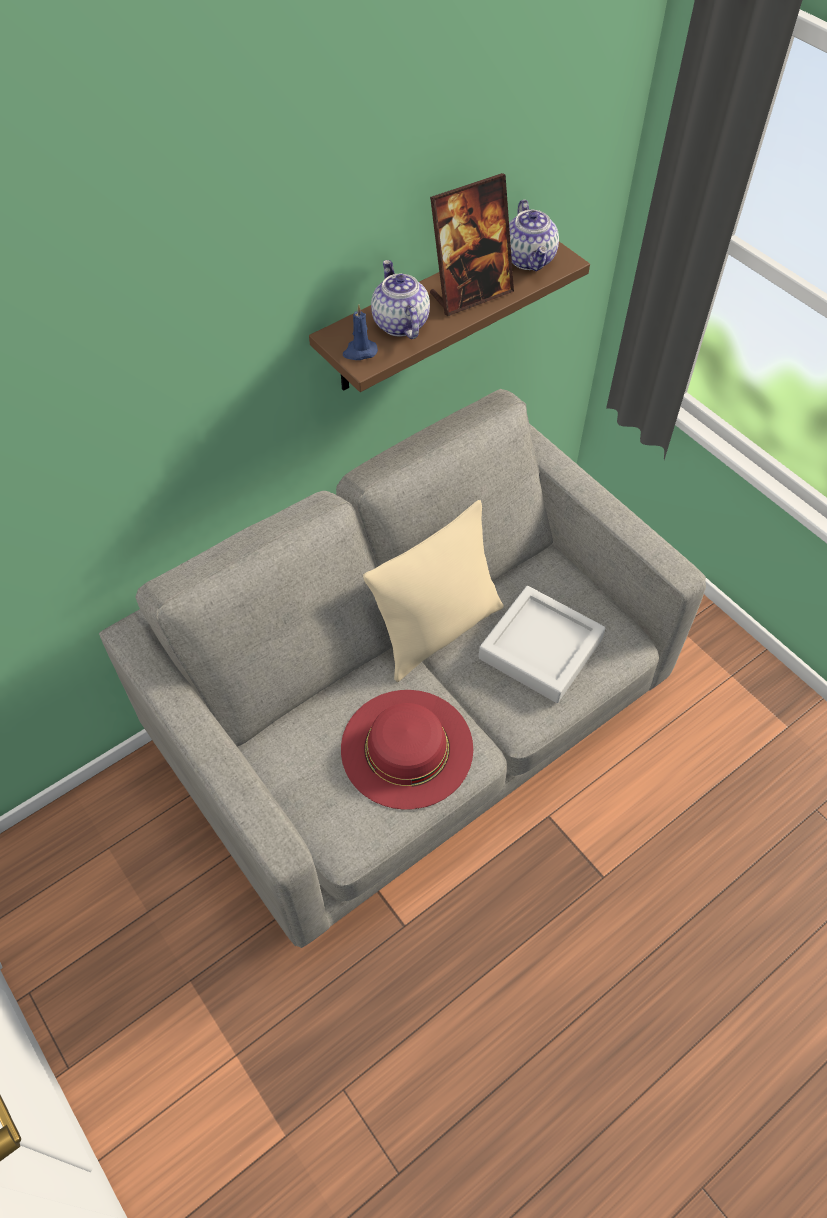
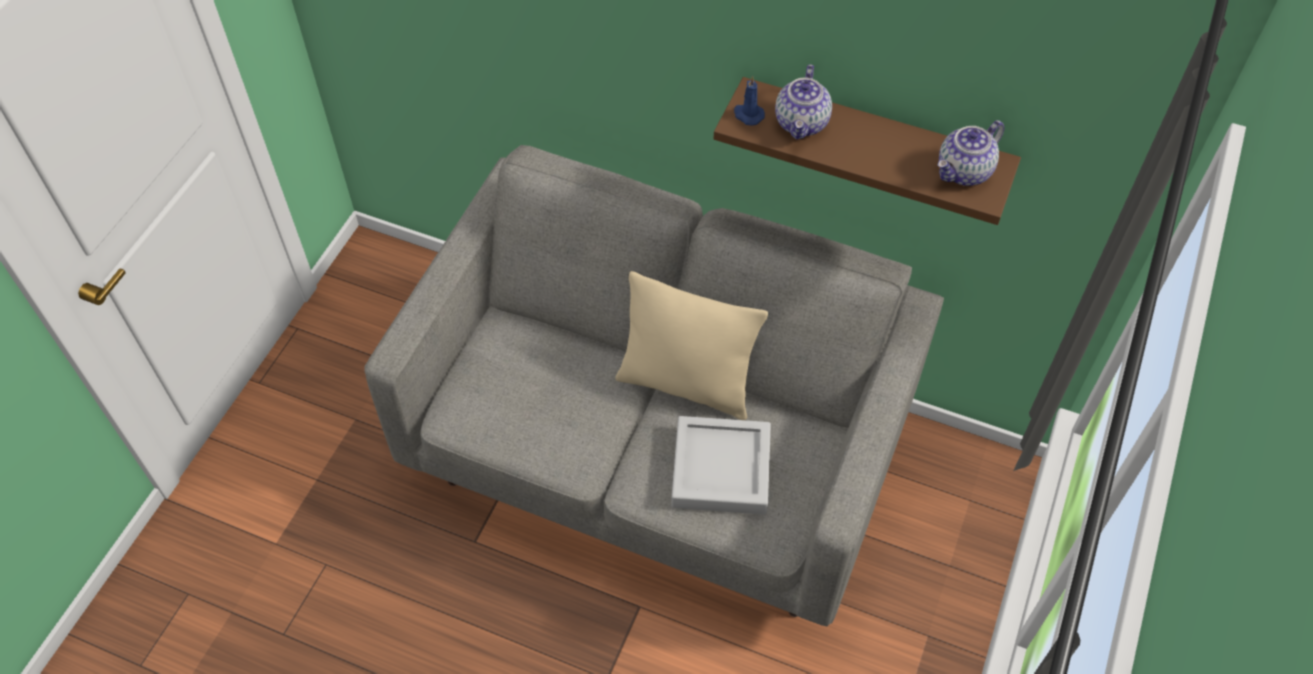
camera: 60 degrees right, 0 degrees up
red hat [341,690,473,810] -> none
teapot [371,260,430,339] -> teapot turned 150 degrees clockwise [775,64,832,140]
picture frame [430,173,514,316] -> none

